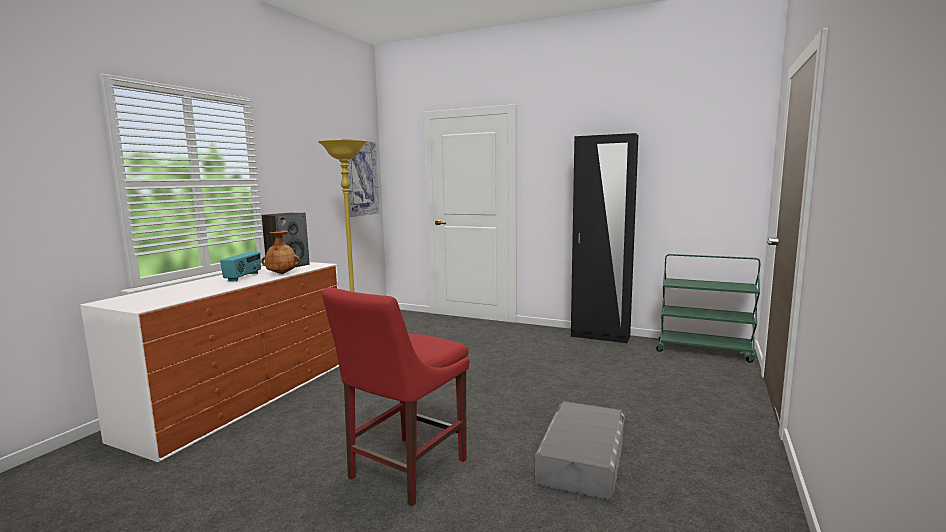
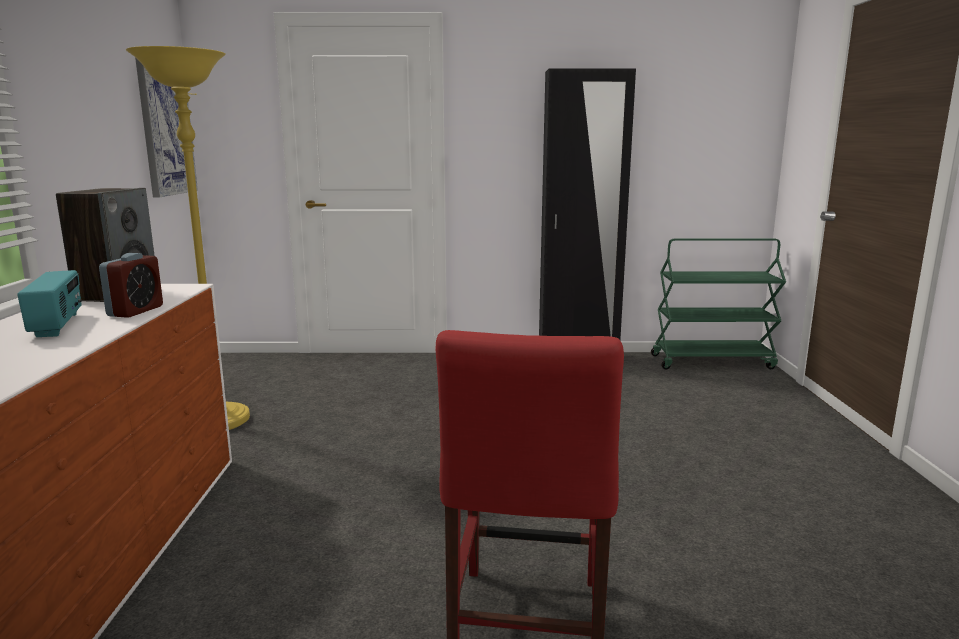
camera: 25 degrees left, 5 degrees up
brown vase [261,230,300,274] -> alarm clock [99,253,163,318]
grey storage box [534,401,625,500] -> none

